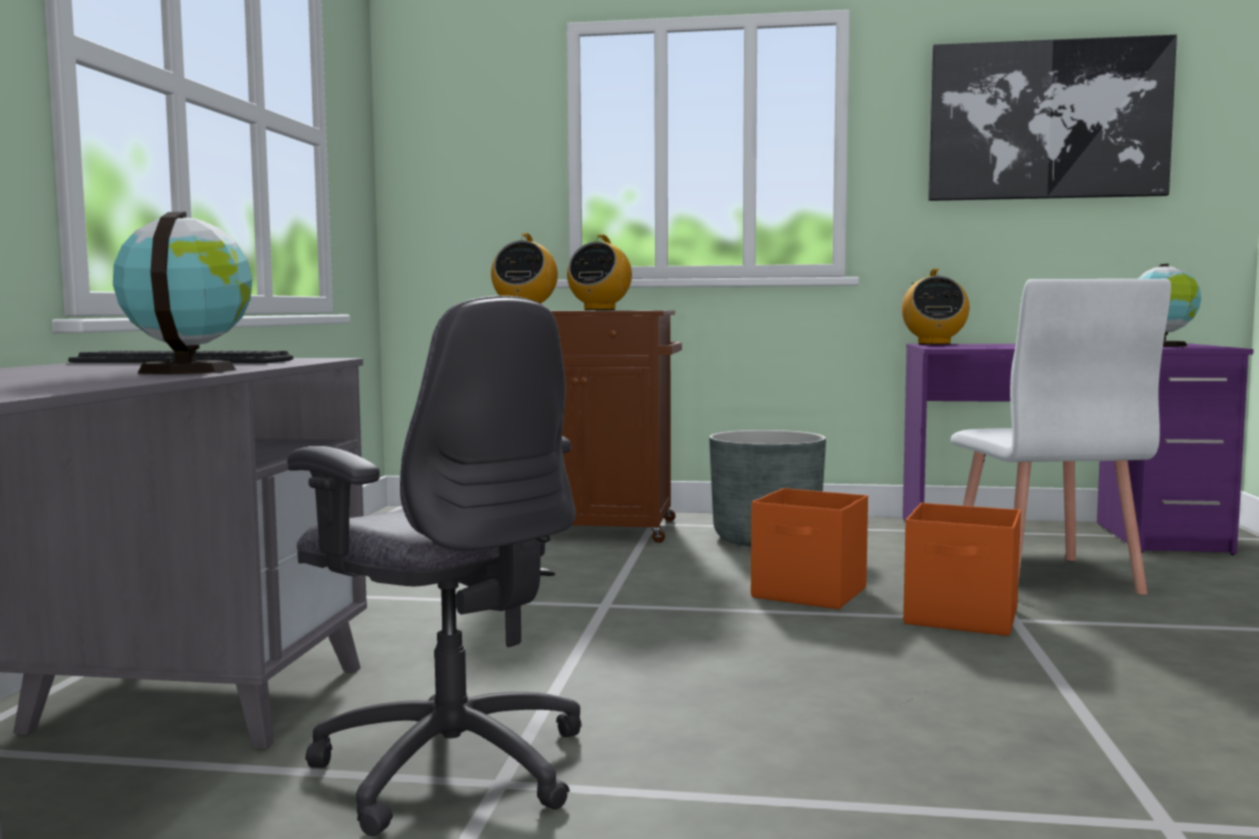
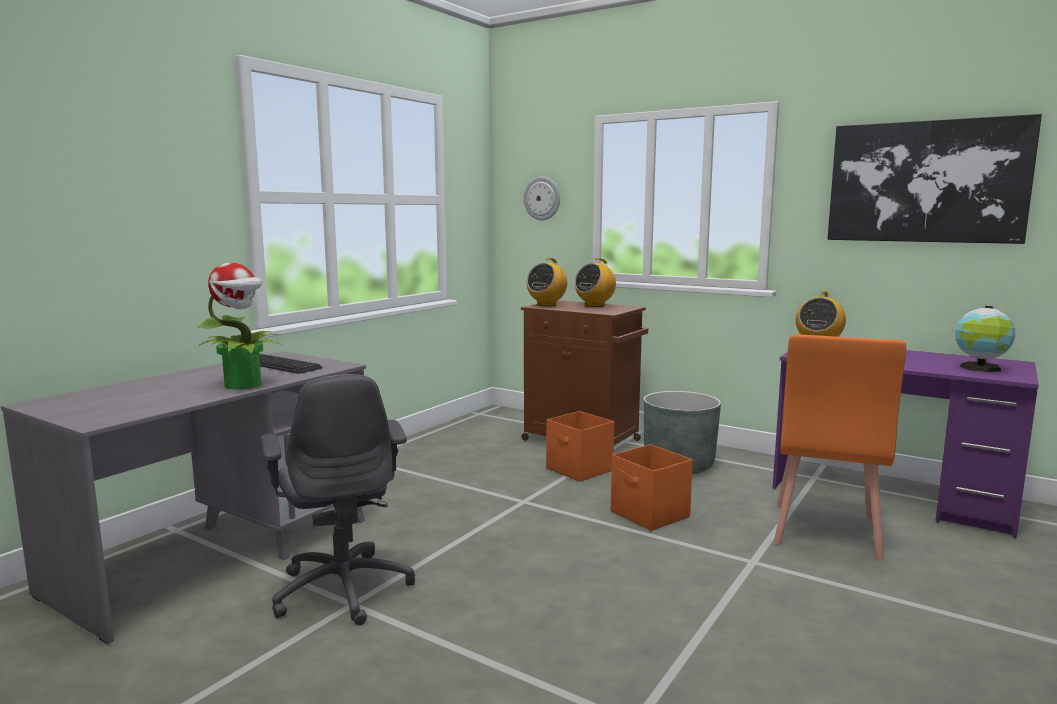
camera: 25 degrees right, 5 degrees up
globe [113,212,252,374] -> potted plant [198,263,283,389]
orange storage box [903,503,1021,636] -> orange storage box moved to [546,411,614,482]
white chair [951,279,1171,595] -> orange chair [774,334,906,560]
none -> wall clock [524,177,560,220]

